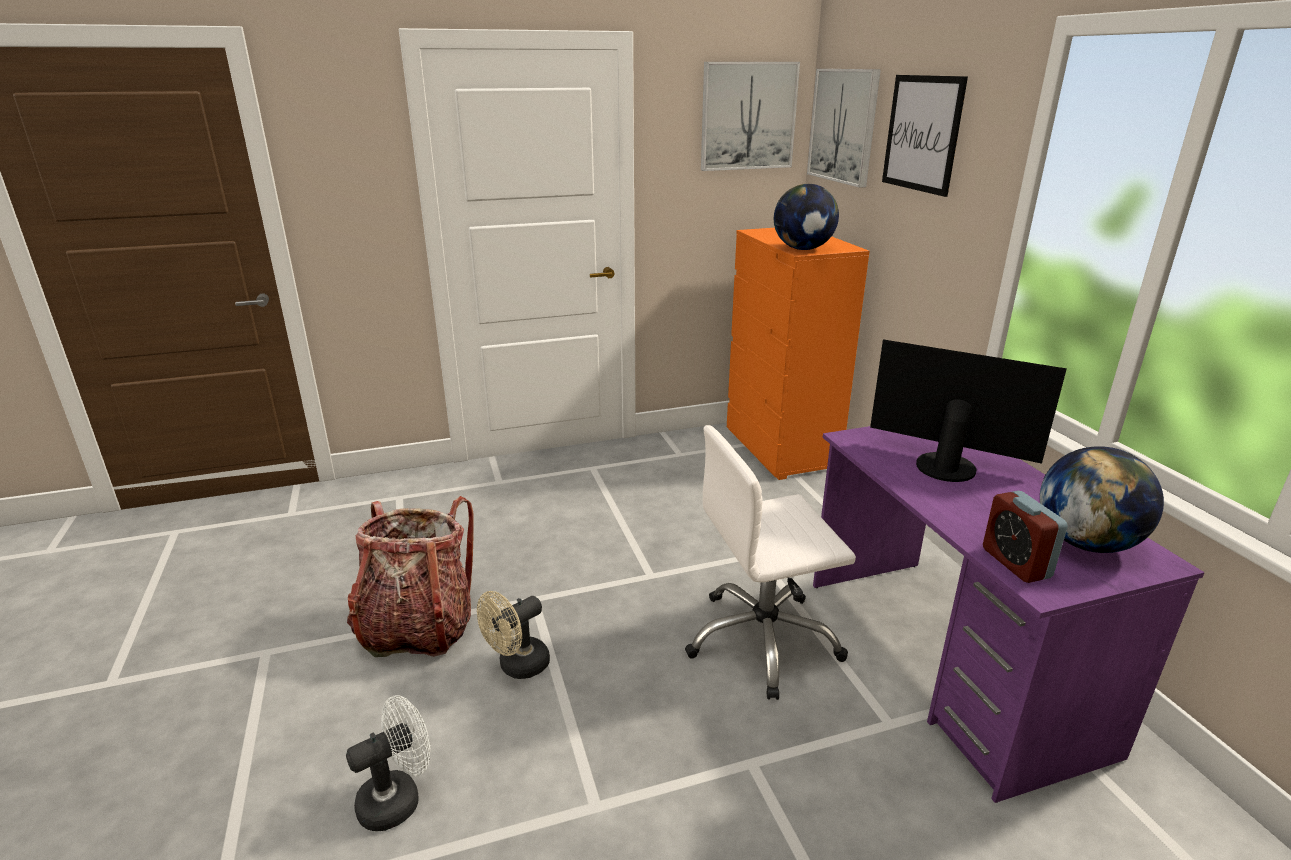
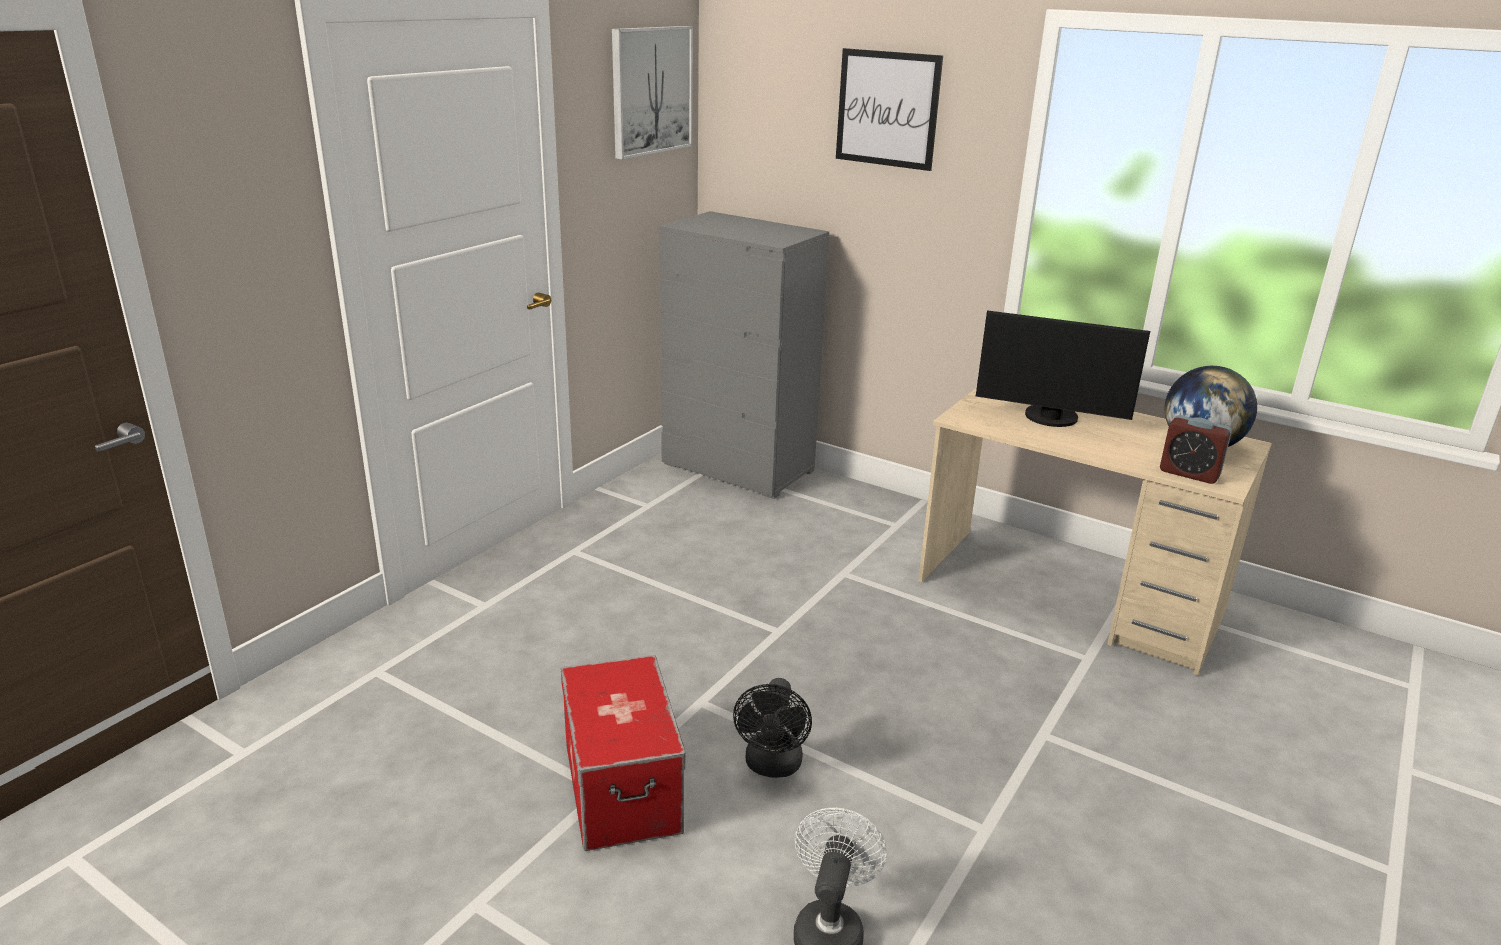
camera: 40 degrees left, 0 degrees up
backpack [347,496,474,657] -> storage box [561,655,685,851]
beige fan [477,591,550,679] -> black fan [733,678,812,778]
white office chair [685,425,856,700] -> none
orange dresser [727,228,870,480] -> grey dresser [659,211,829,499]
globe [774,184,839,250] -> none
picture [807,69,881,188] -> none
purple desk [813,426,1205,803] -> beige desk [918,388,1272,675]
monitor [870,339,1067,482] -> monitor turned 150 degrees counterclockwise [976,310,1150,427]

